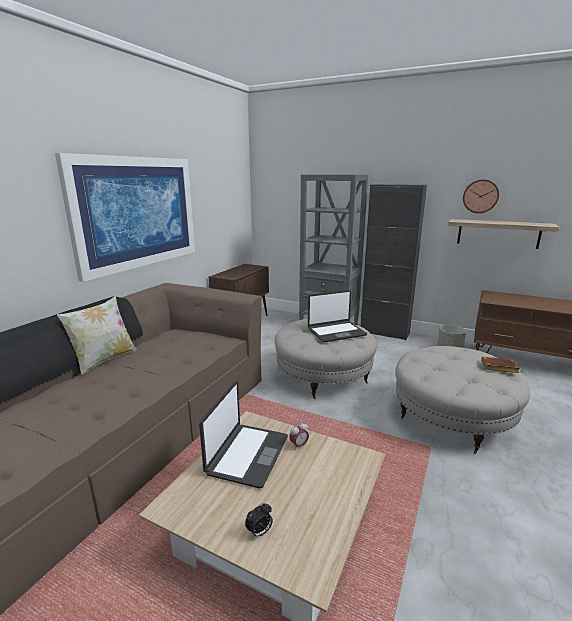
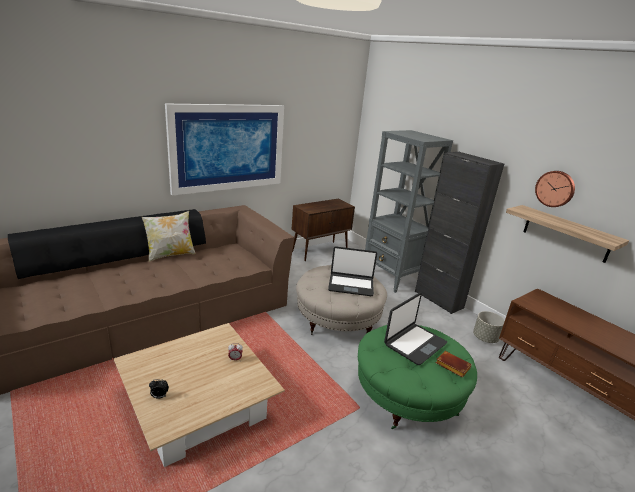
camera: 25 degrees right, 5 degrees up
laptop [199,381,288,489] -> laptop moved to [384,293,447,365]
beige ottoman [395,346,530,454] -> green ottoman [358,325,477,429]

